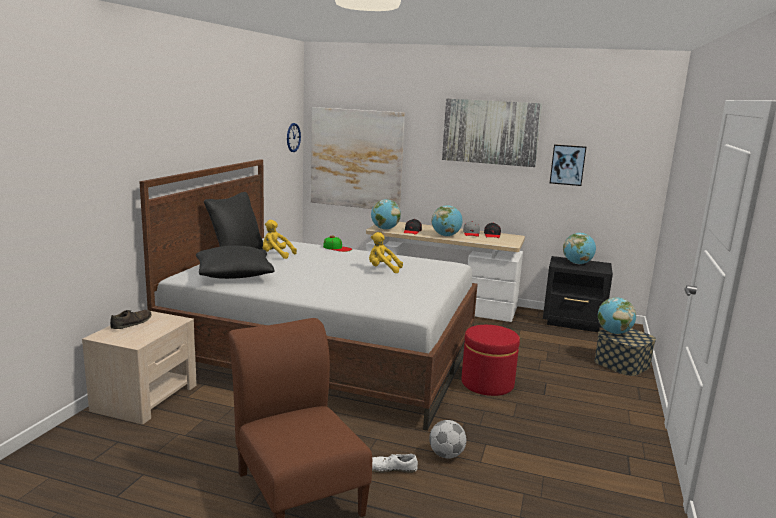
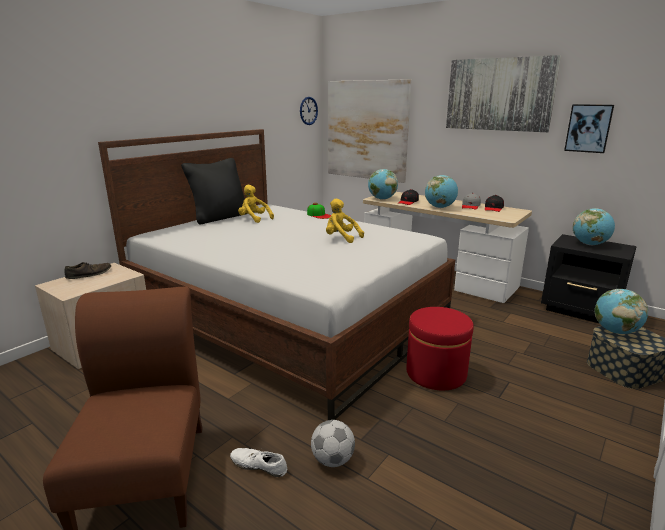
camera: 20 degrees right, 5 degrees up
black pillow [196,246,274,279] -> none

